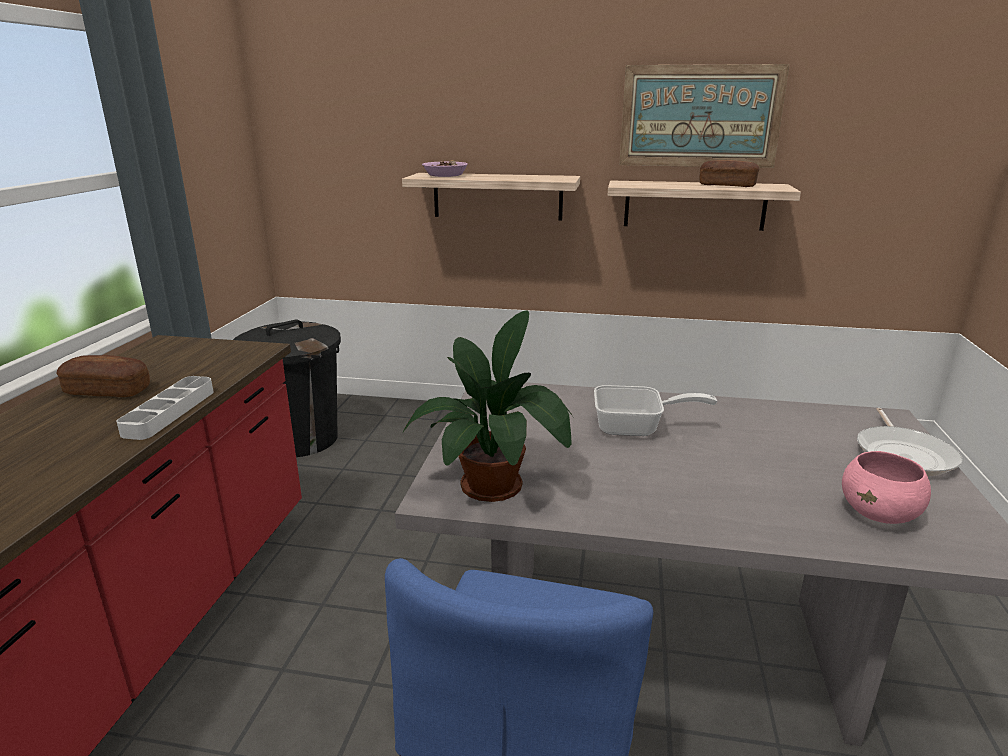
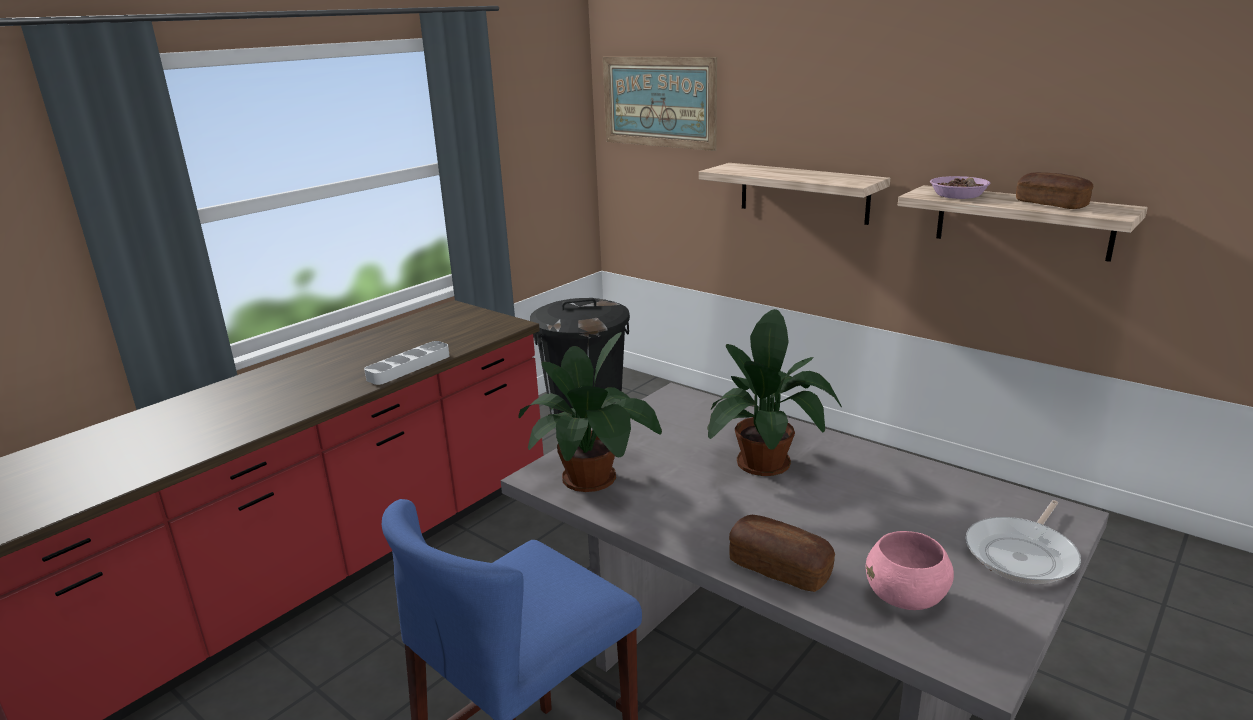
camera: 30 degrees right, 0 degrees up
bread [56,355,150,397] -> bread moved to [729,515,835,592]
bowl [422,160,468,177] -> bowl moved to [930,176,990,199]
frying pan [594,385,717,436] -> potted plant [707,309,842,476]
picture [619,64,790,168] -> picture moved to [603,57,717,151]

